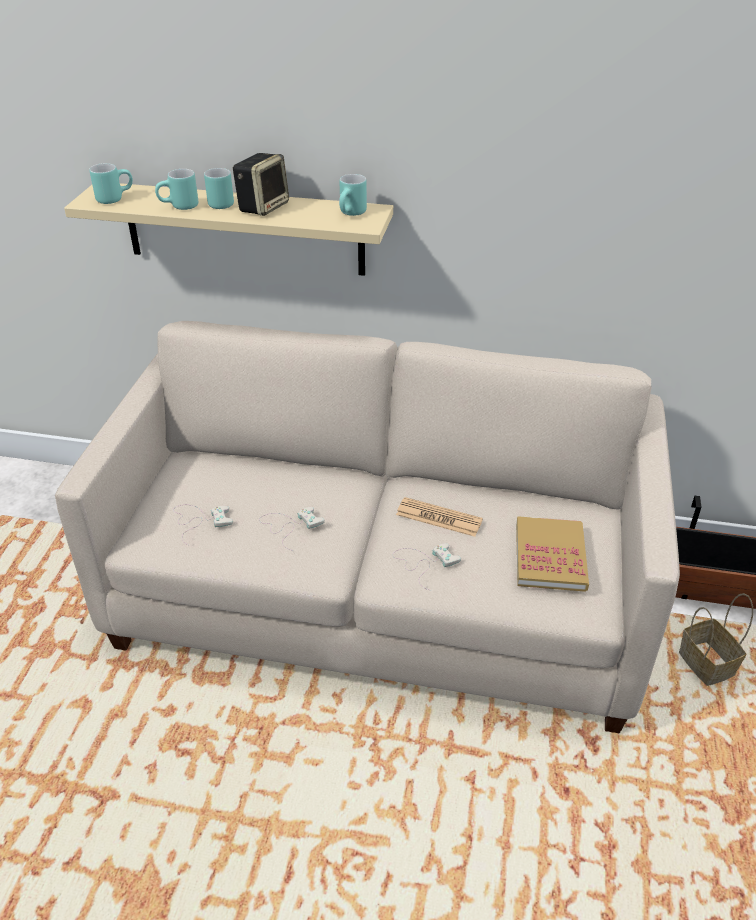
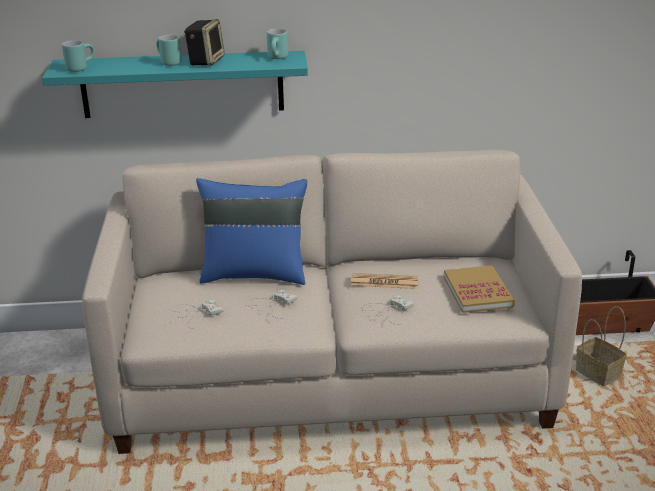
camera: 15 degrees left, 10 degrees down
beige shelf [64,183,393,276] -> turquoise shelf [42,51,308,118]
turquoise mug [155,169,198,210] -> none
none -> blue pillow [196,178,307,285]

